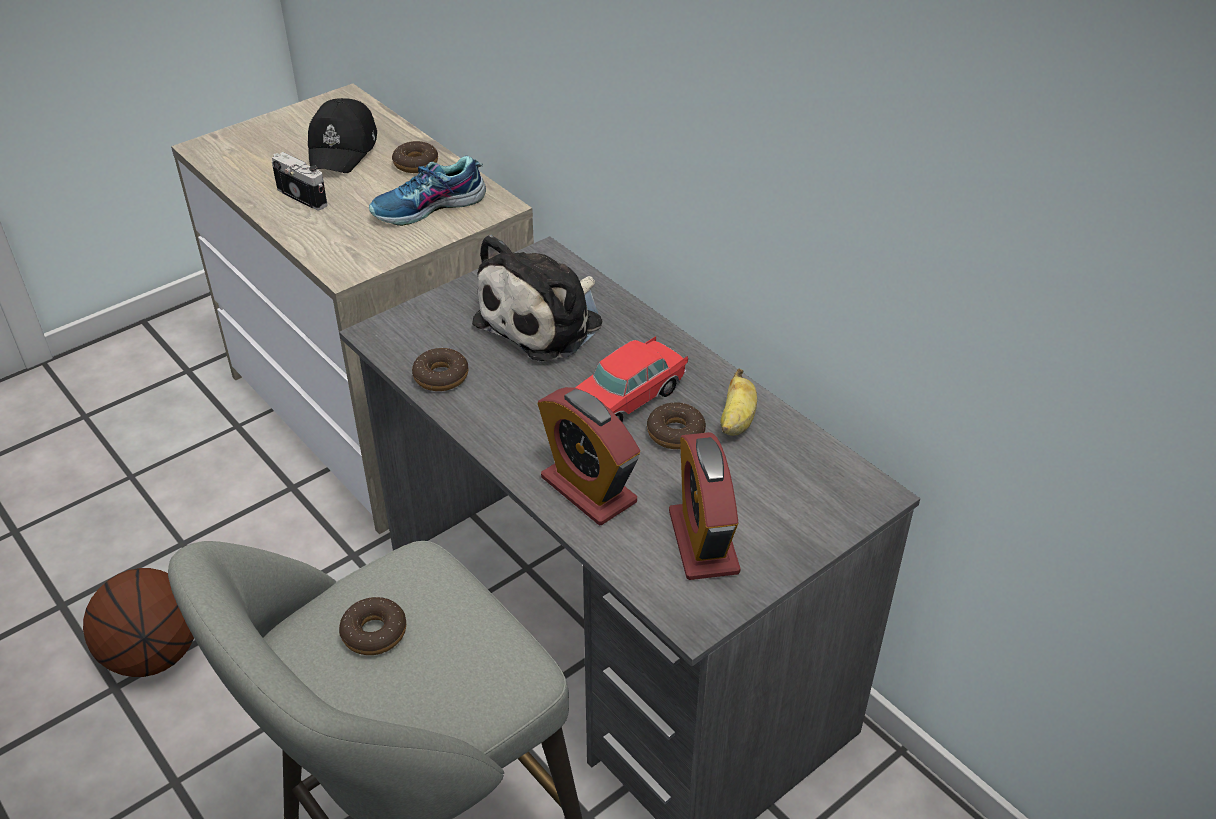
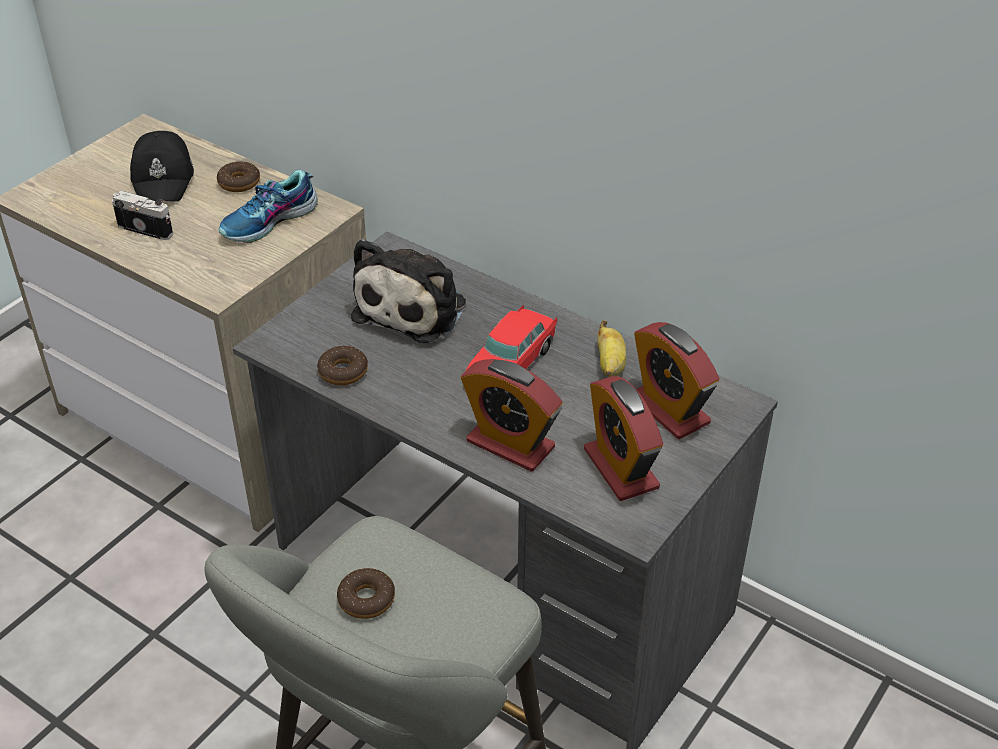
camera: 15 degrees left, 0 degrees up
basketball [83,568,194,677] -> none
donut [647,402,706,449] -> none
none -> alarm clock [634,322,720,439]

